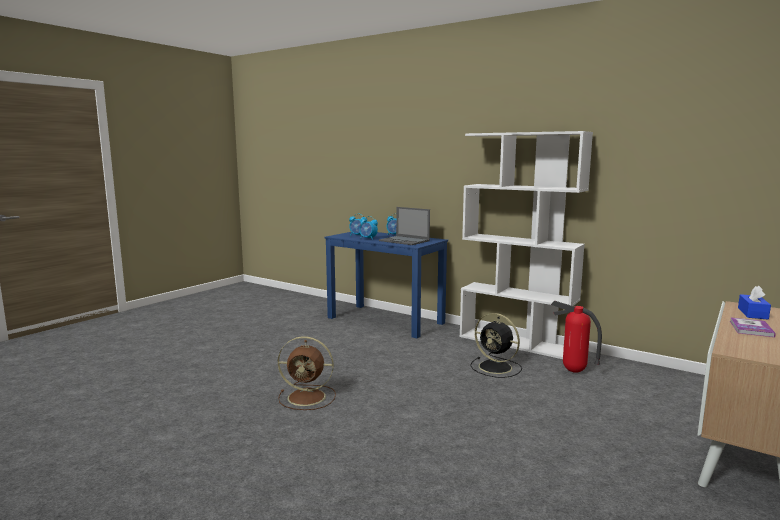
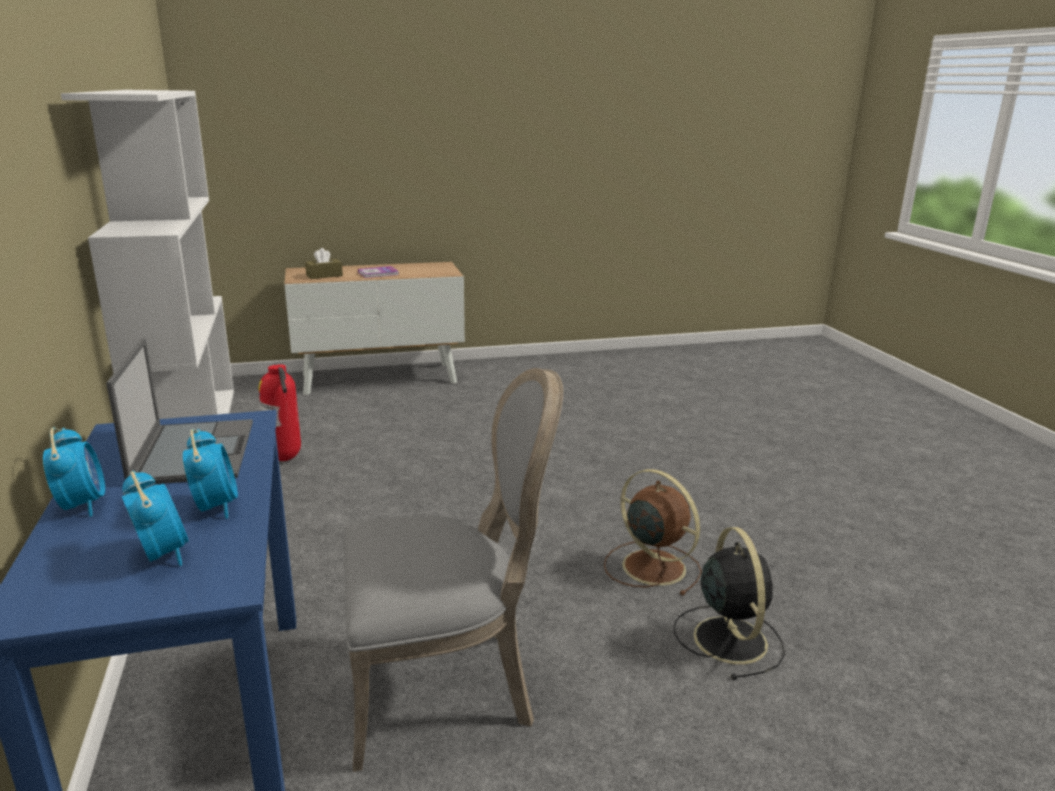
camera: 140 degrees left, 10 degrees up
black fan [470,313,522,378] -> black fan moved to [674,527,785,680]
blue tissue box [738,285,771,320] -> brown tissue box [305,248,343,279]
none -> grey chair [344,368,563,772]

